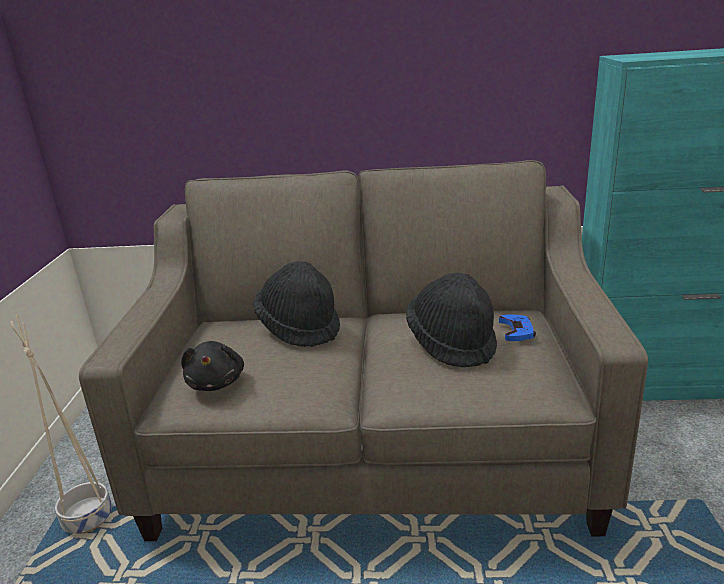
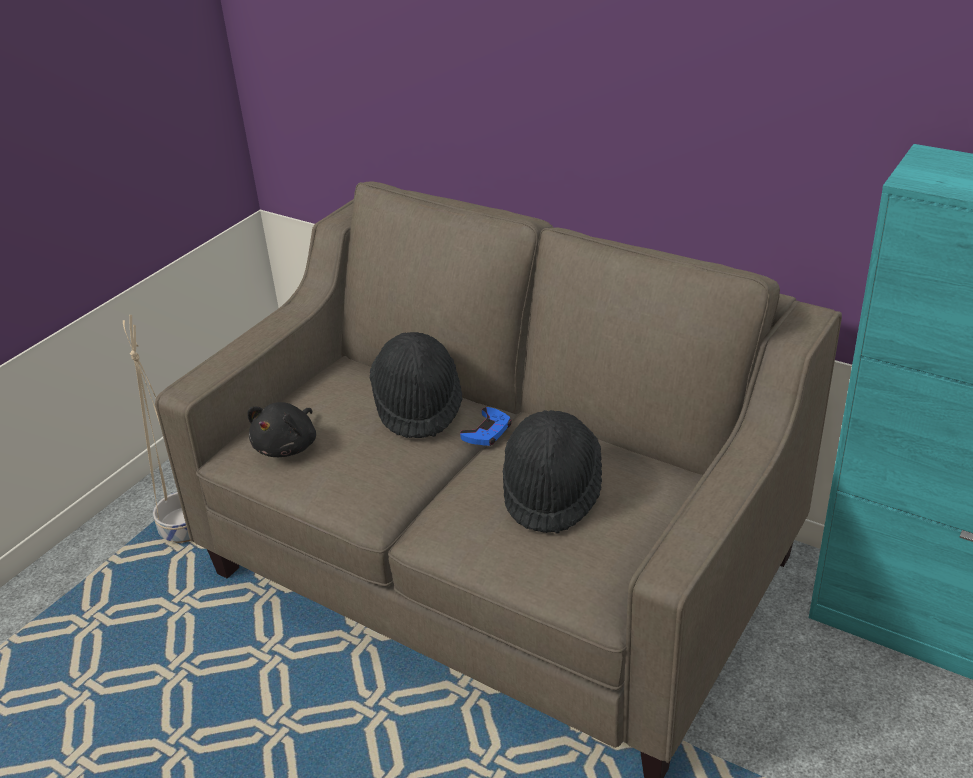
camera: 30 degrees right, 10 degrees up
blue game controller [499,314,536,341] -> blue game controller moved to [460,407,512,446]

